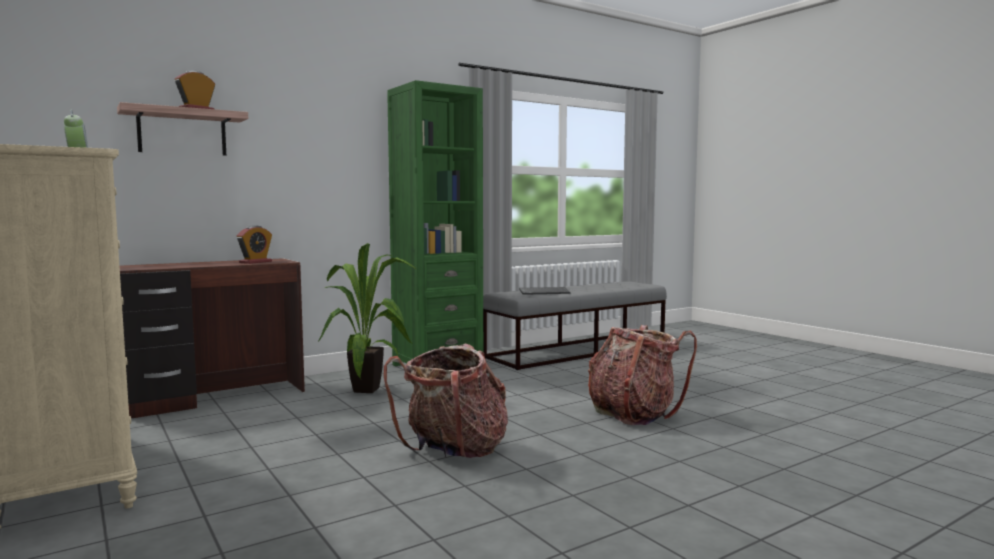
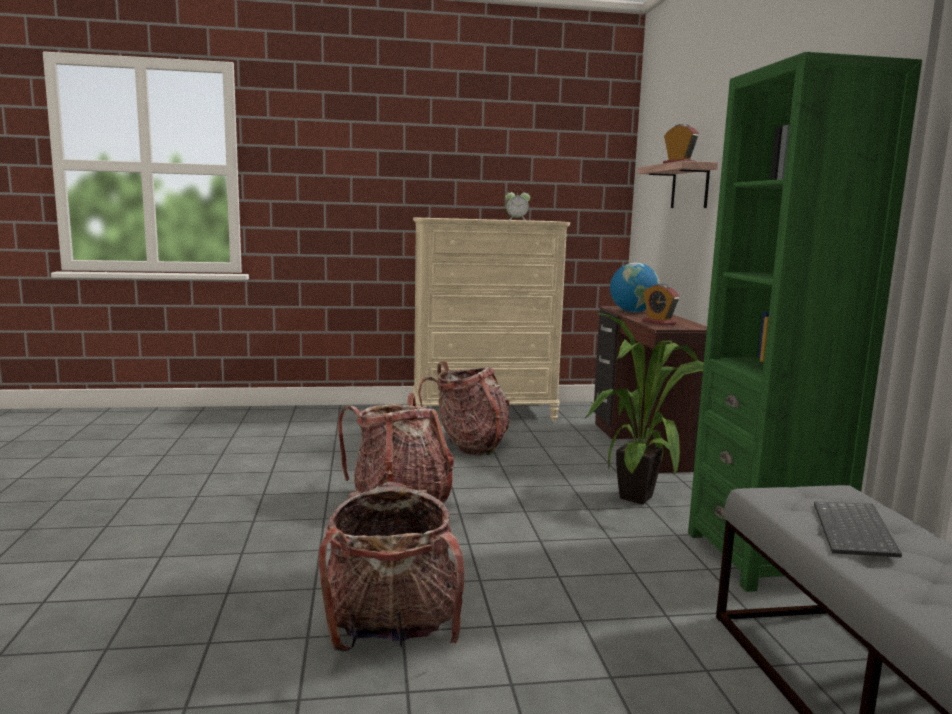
camera: 115 degrees right, 5 degrees up
none -> backpack [418,362,510,456]
none -> globe [610,263,660,312]

